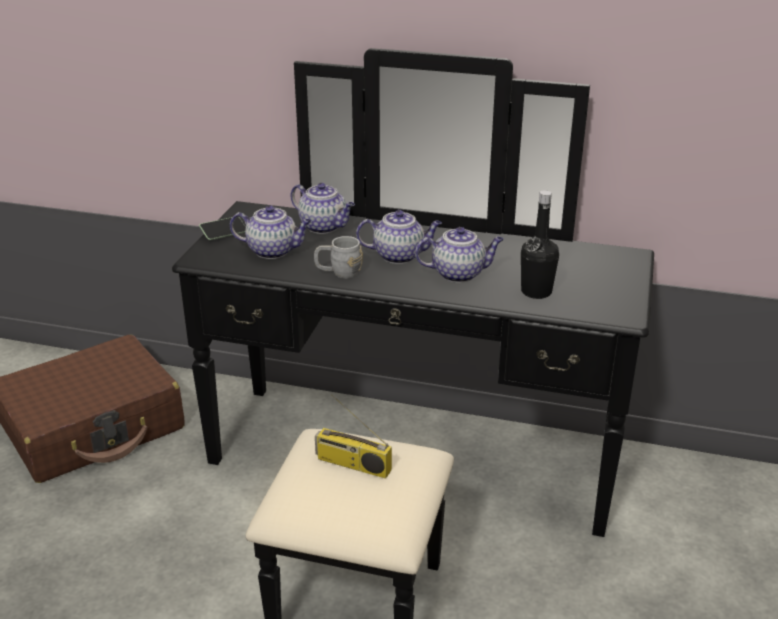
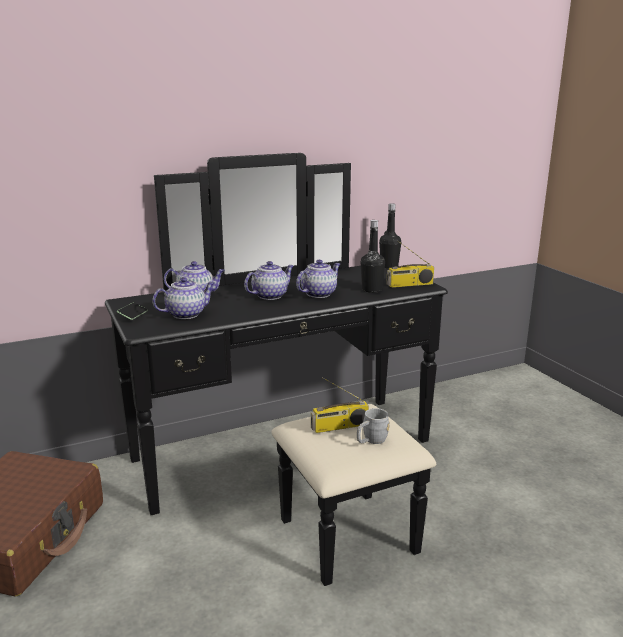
camera: 40 degrees left, 10 degrees down
grey mug [314,236,363,279] -> grey mug moved to [357,408,390,444]
none -> black bottle [379,203,401,269]
none -> radio [386,240,434,288]

